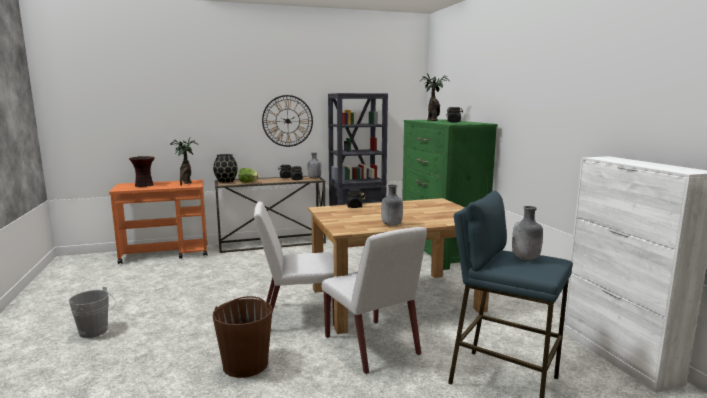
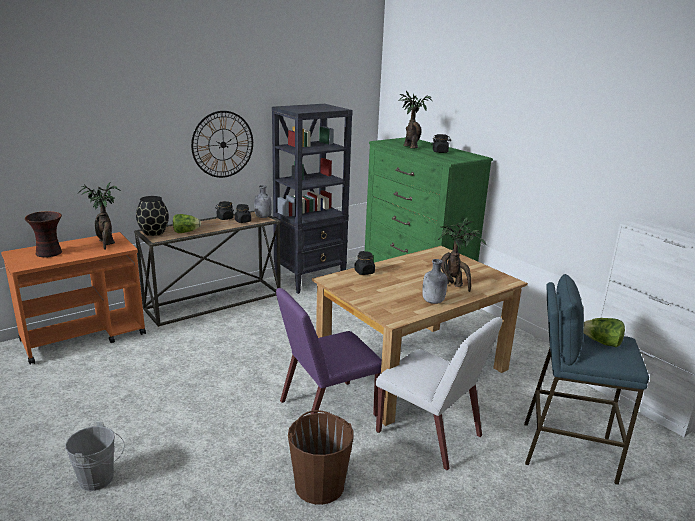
camera: 20 degrees left, 10 degrees up
white chair [254,201,334,326] -> purple chair [276,288,382,416]
grey bottle [512,206,543,260] -> lettuce [583,318,625,347]
none -> potted plant [438,217,486,292]

